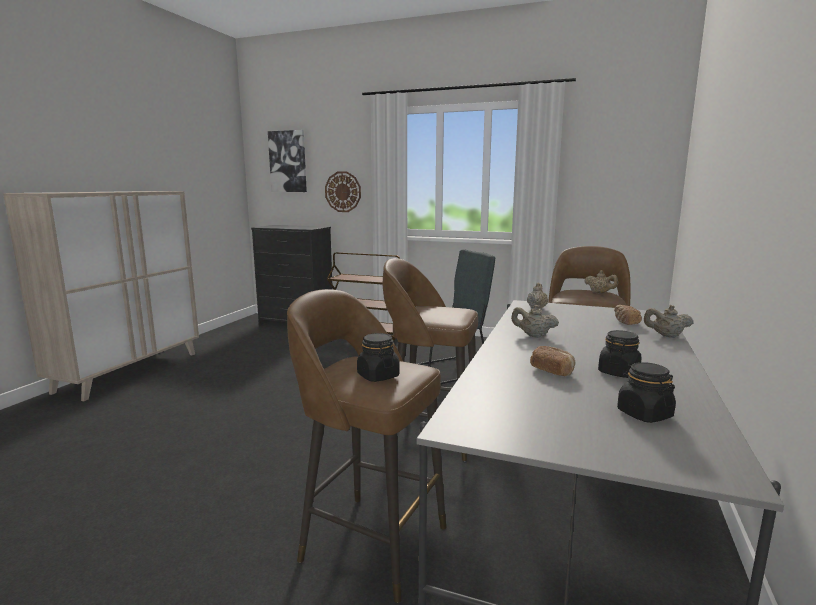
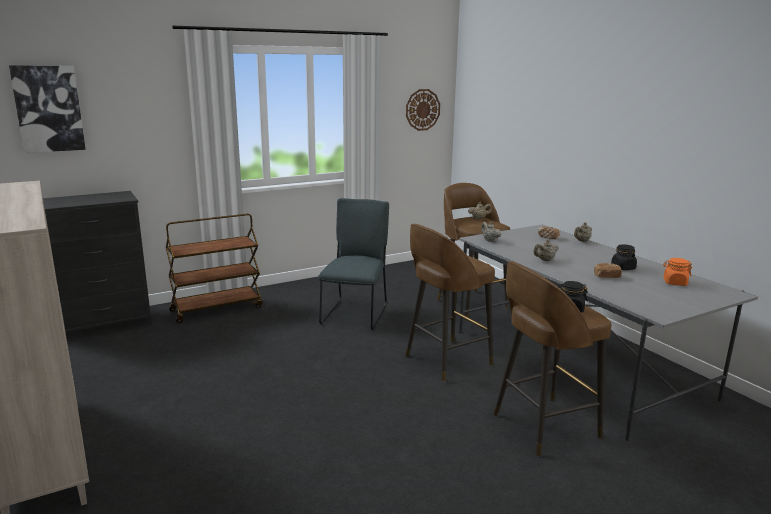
camera: 50 degrees left, 5 degrees up
wall clock [325,171,361,212] -> wall clock moved to [406,89,440,131]
black jar [617,362,676,423] -> orange jar [663,258,692,286]

